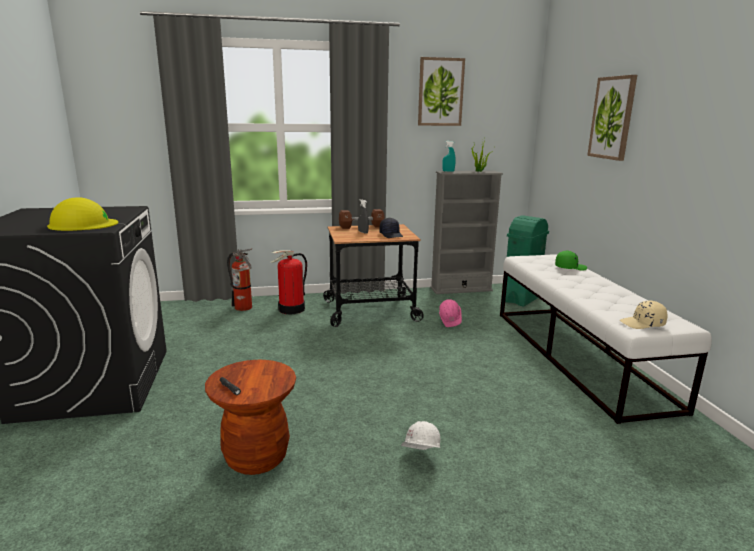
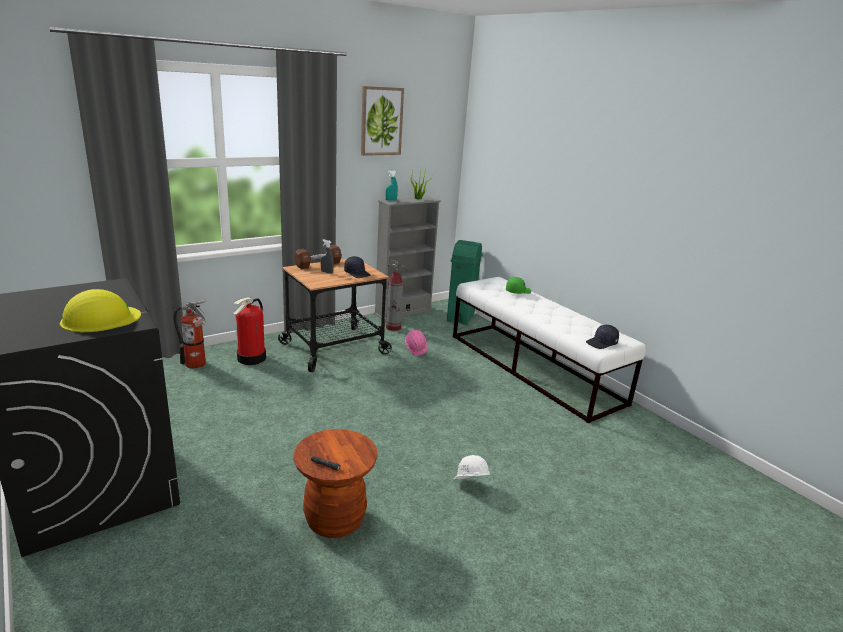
camera: 25 degrees left, 5 degrees up
picture [587,75,637,161] -> none
beige cap [620,301,667,329] -> black cap [586,325,619,349]
none -> fire extinguisher [386,259,406,331]

